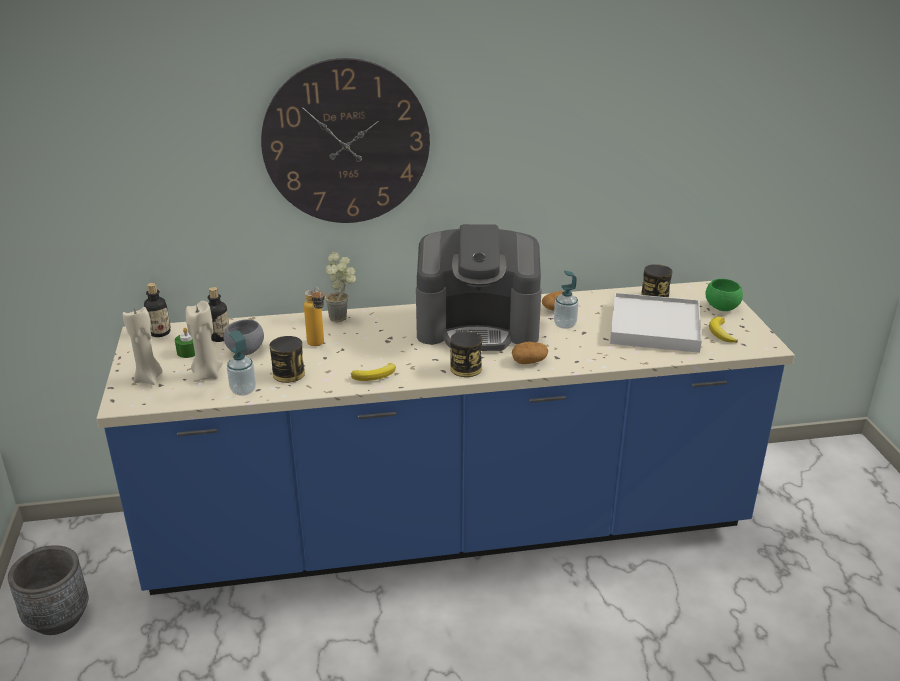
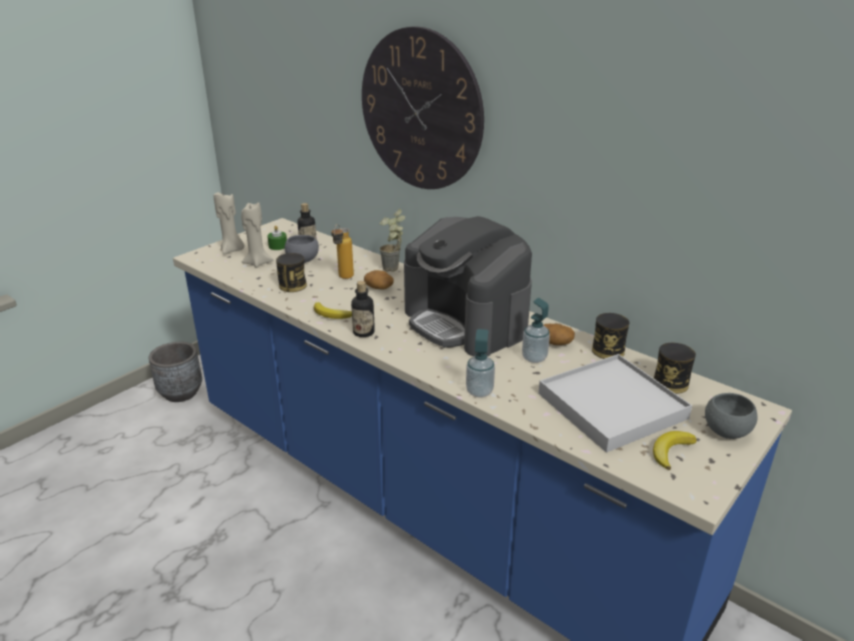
camera: 50 degrees right, 0 degrees up
bottle [144,283,171,337] -> bottle moved to [351,281,375,337]
soap dispenser [227,330,256,396] -> soap dispenser moved to [466,329,495,398]
can [450,331,482,377] -> can moved to [592,313,629,359]
potato [512,342,548,364] -> potato moved to [364,270,394,289]
green bowl [705,279,743,311] -> grey bowl [705,393,758,439]

